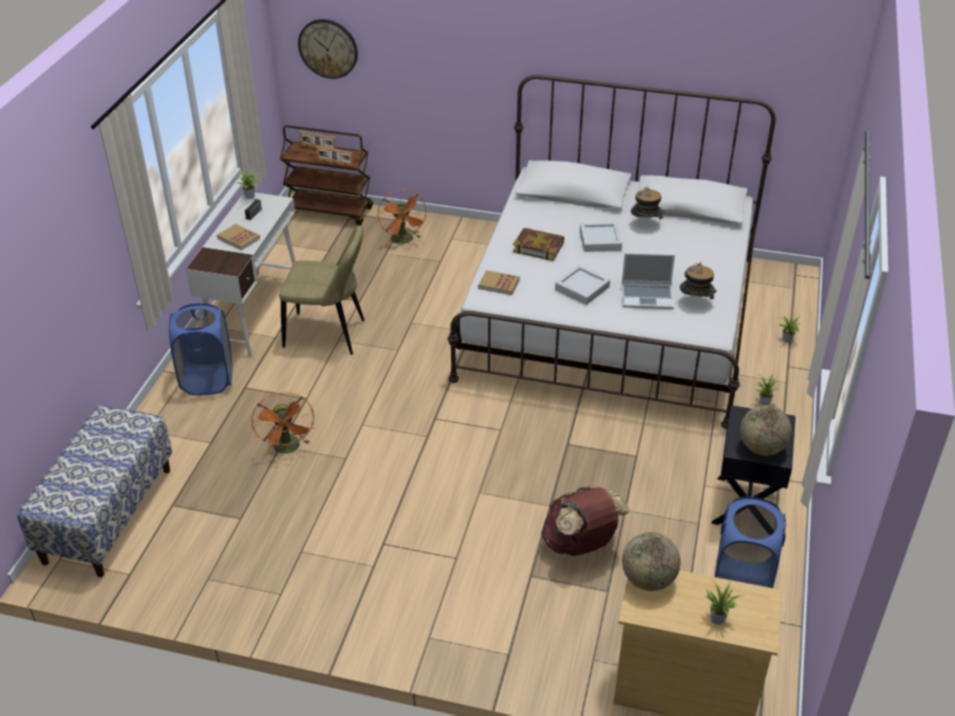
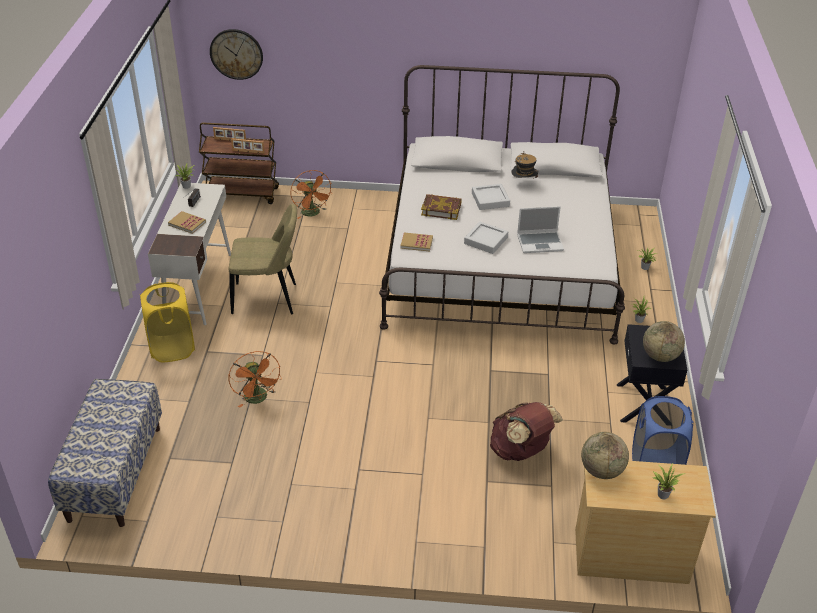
camera: 10 degrees left, 0 degrees up
blue laundry basket [169,303,233,395] -> yellow laundry basket [140,282,195,363]
hat [680,262,717,301] -> none

